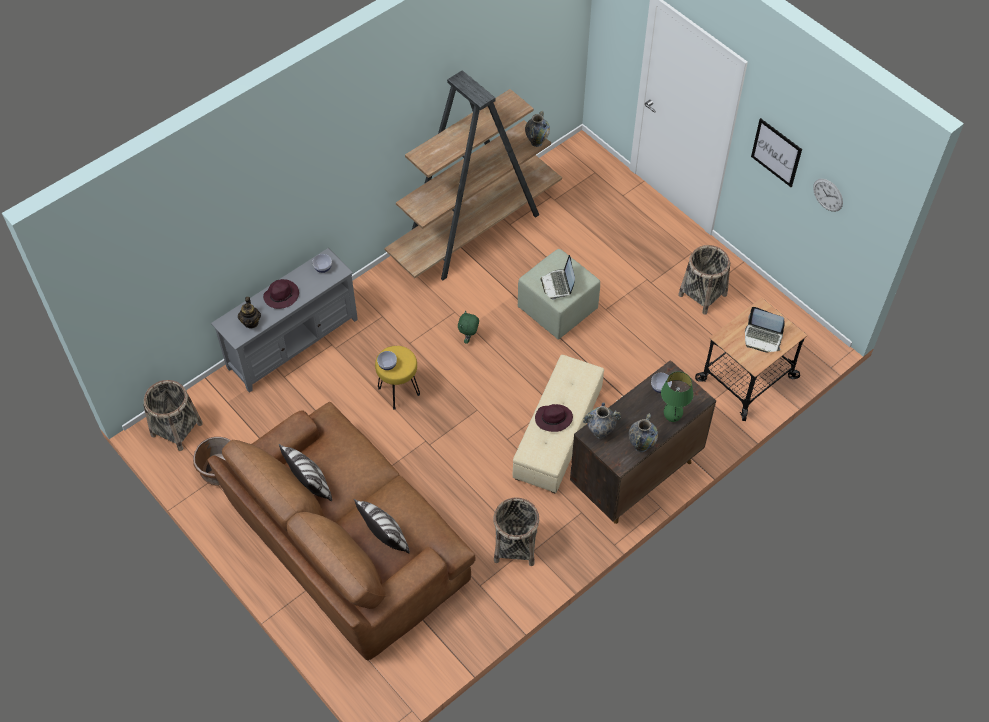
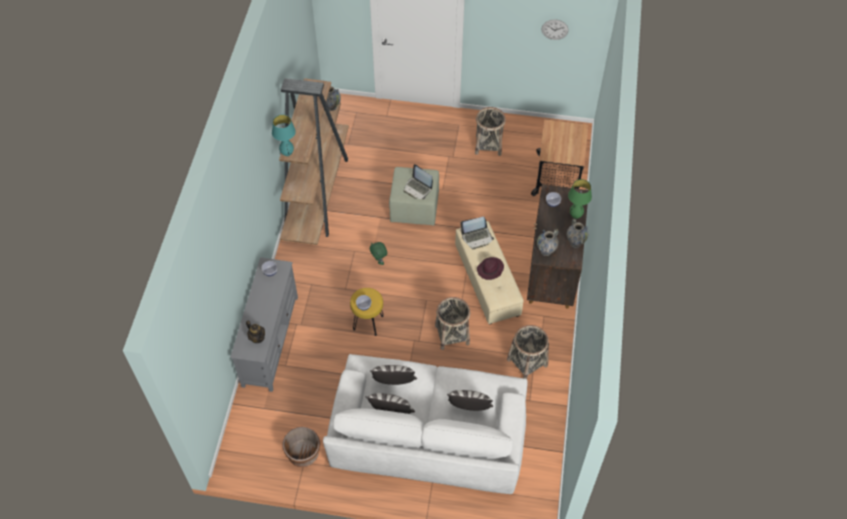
camera: 40 degrees left, 0 degrees up
basket [144,380,203,451] -> basket moved to [435,297,470,350]
brown sofa [208,402,476,660] -> white sofa [323,354,528,494]
purple hat [263,279,299,309] -> none
laptop [745,307,785,352] -> laptop moved to [460,216,494,249]
picture [751,118,802,187] -> none
none -> turquoise table lamp [272,115,296,156]
none -> pillow [370,365,417,385]

